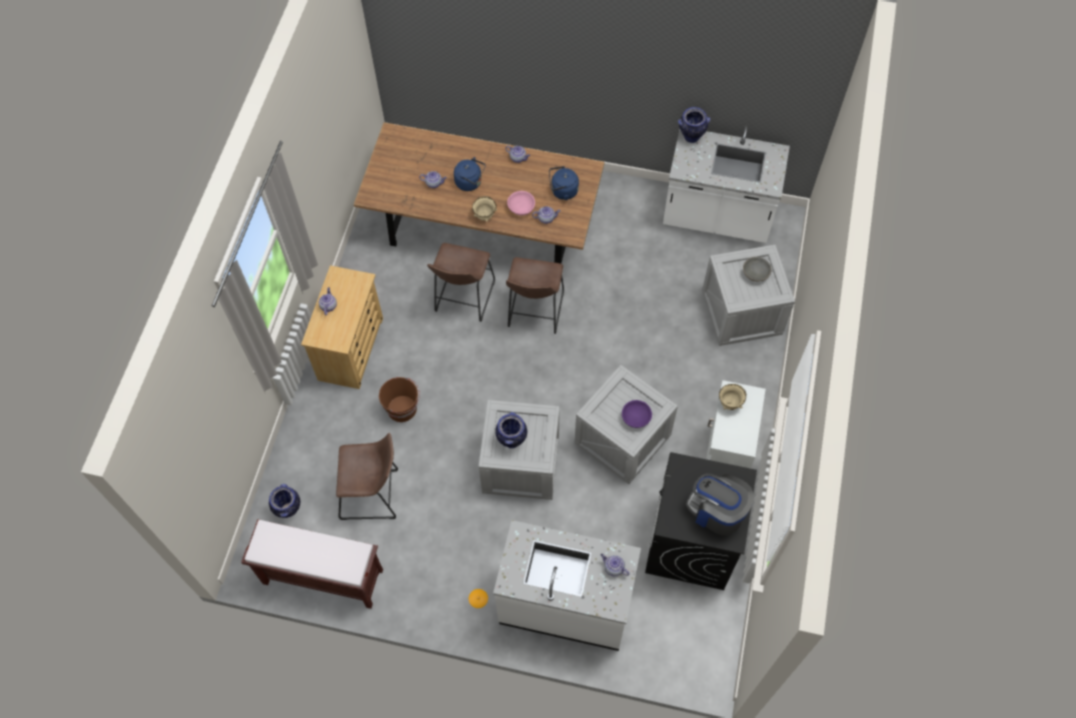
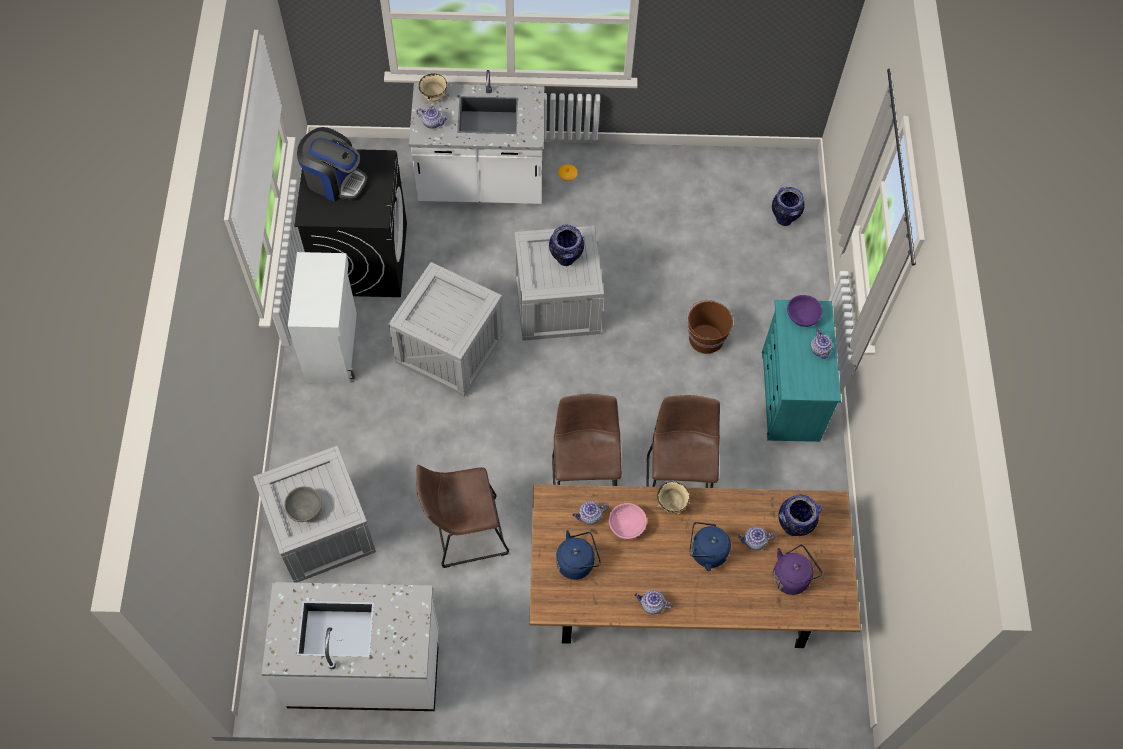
camera: 165 degrees right, 0 degrees up
brown bench [241,519,383,609] -> none
beige dresser [301,265,383,389] -> turquoise dresser [762,300,841,442]
brown stool [336,433,398,520] -> brown stool moved to [416,465,509,568]
purple bowl [622,400,652,428] -> purple bowl moved to [787,295,822,327]
vase [678,107,710,143] -> vase moved to [778,495,822,536]
beige bowl [719,384,747,410] -> beige bowl moved to [419,73,447,102]
none -> purple kettle [773,545,823,595]

